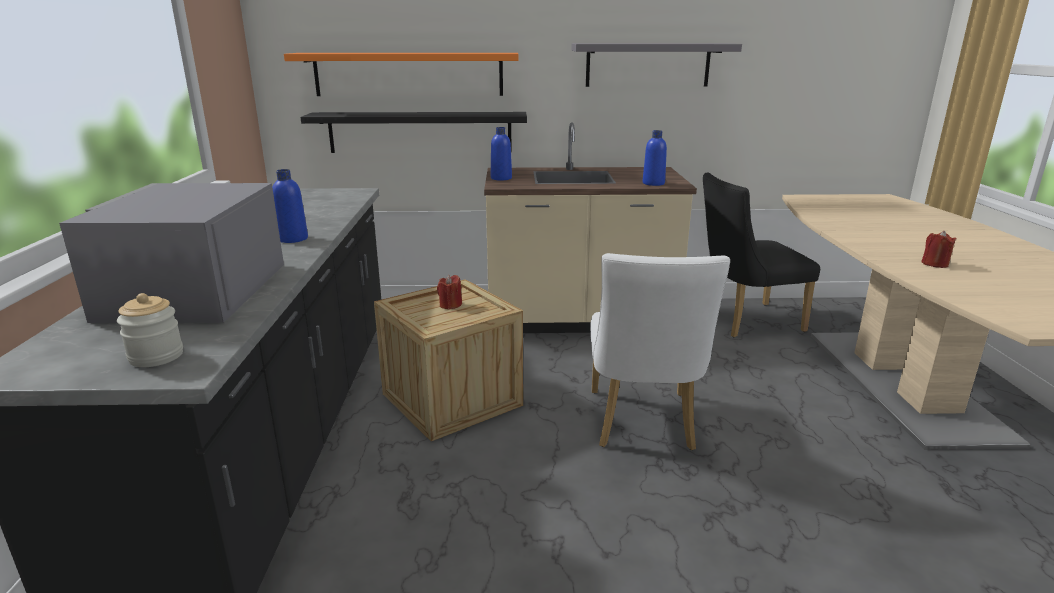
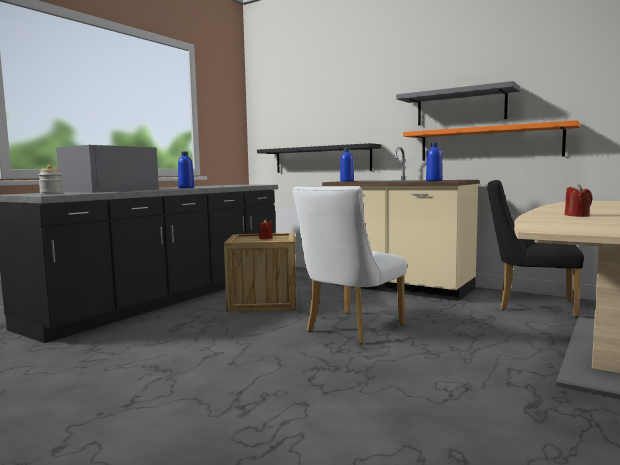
camera: 35 degrees right, 15 degrees down
orange shelf [284,53,518,96] -> orange shelf moved to [403,120,580,161]

